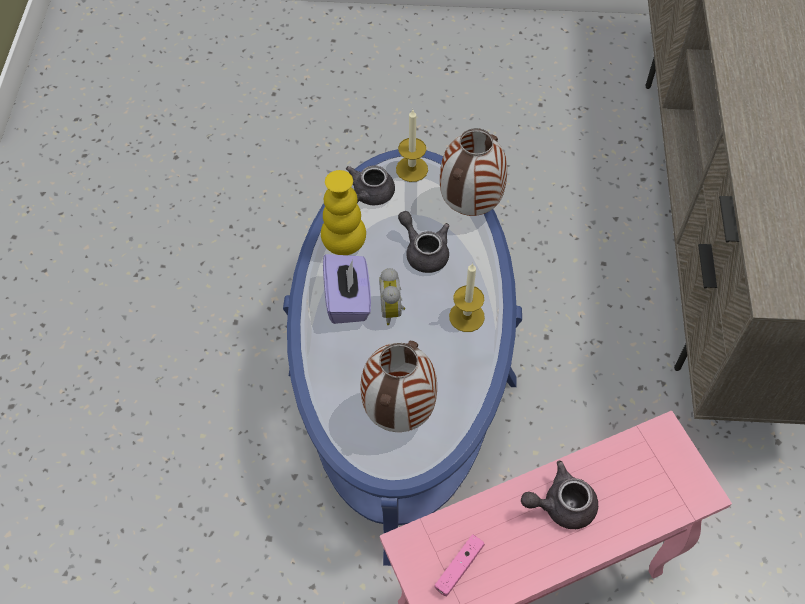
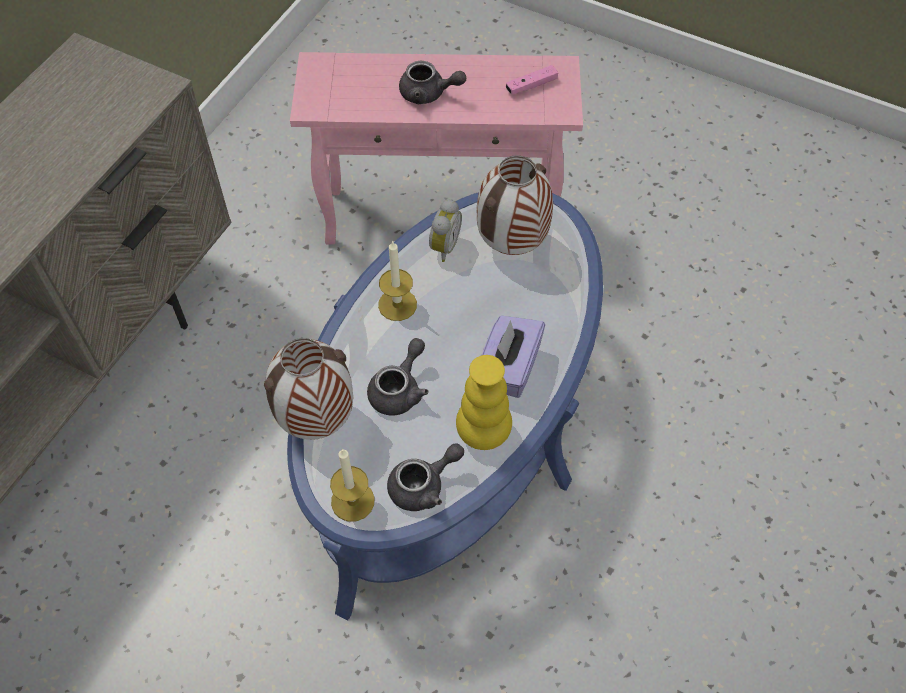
camera: 155 degrees left, 0 degrees up
alarm clock [379,268,405,325] -> alarm clock moved to [429,199,462,262]
grey teapot [398,211,449,273] -> grey teapot turned 135 degrees counterclockwise [367,338,429,416]

